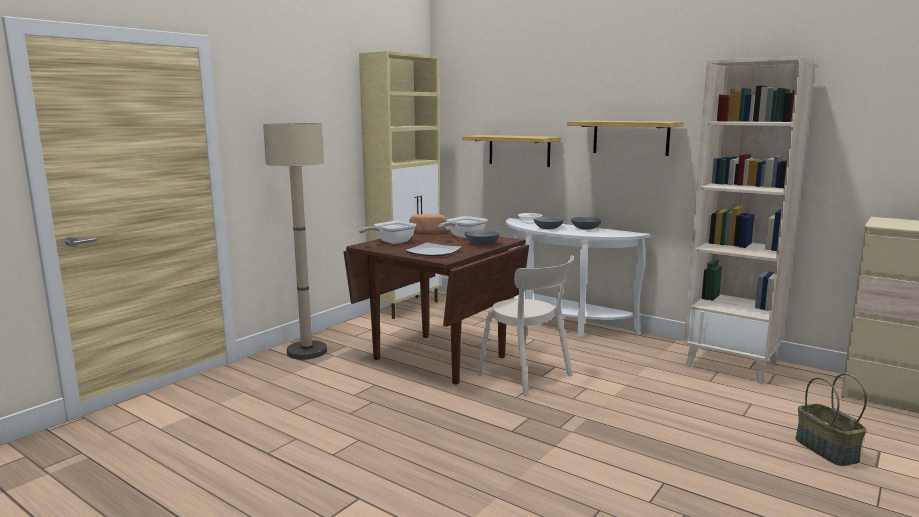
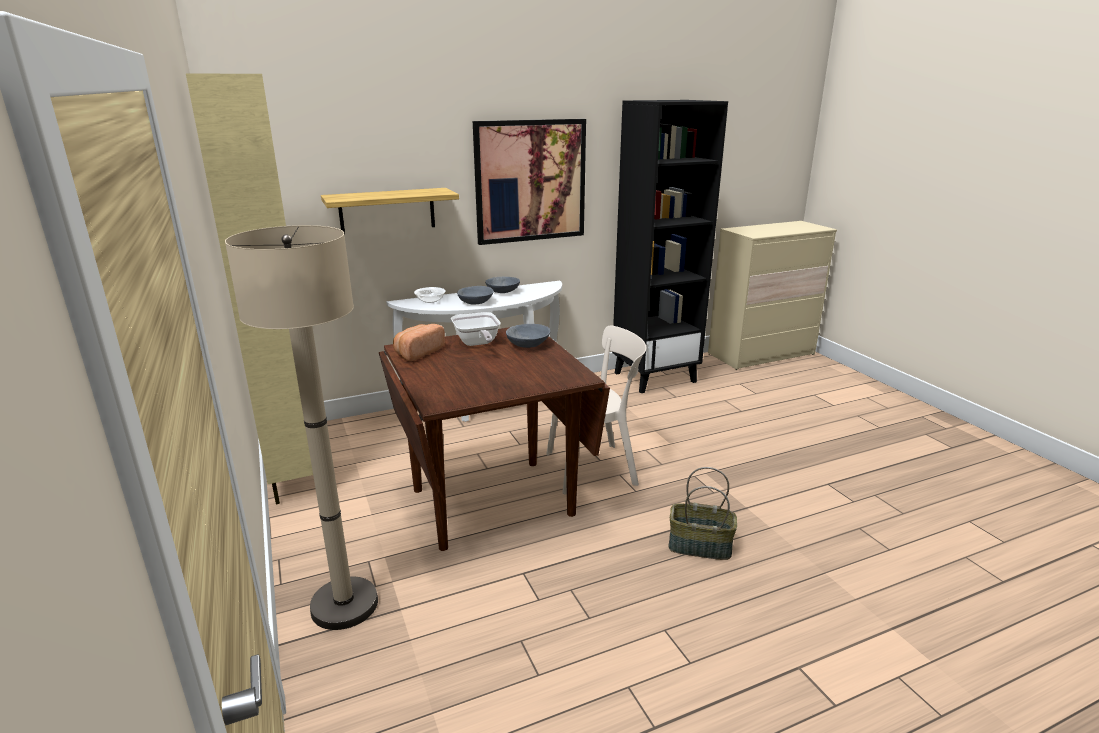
camera: 60 degrees left, 10 degrees up
frying pan [359,221,416,244] -> none
plate [405,243,461,256] -> none
shelf [567,121,684,156] -> picture [473,119,586,245]
beige bookcase [684,56,815,384] -> black bookcase [612,100,728,393]
basket [795,373,867,466] -> basket moved to [668,467,737,560]

